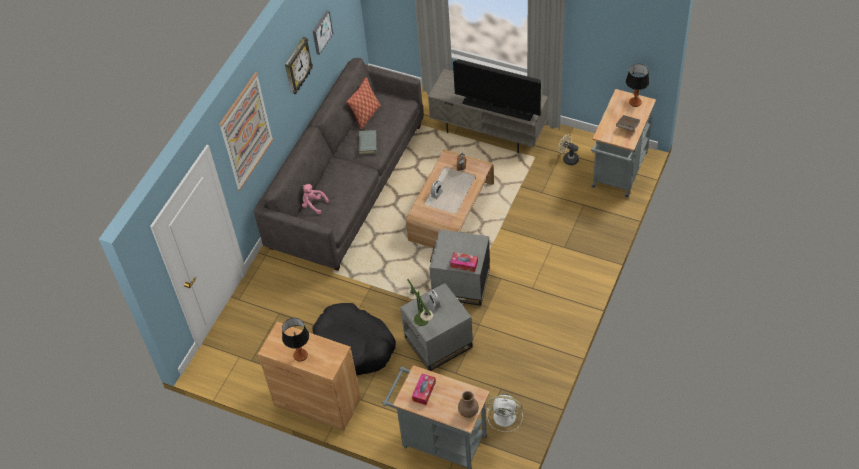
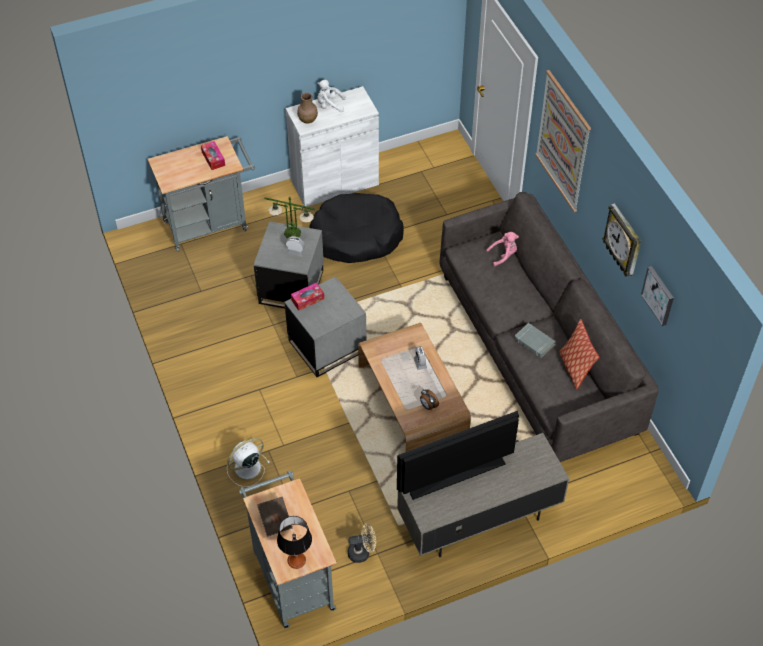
camera: 130 degrees right, 0 degrees up
brown cabinet [258,322,361,431] -> white cabinet [286,86,379,207]
table lamp [282,318,309,361] -> white plush toy [317,80,346,112]
brown vase [458,391,479,418] -> brown vase moved to [297,93,318,124]
white fan [487,394,523,432] -> white fan moved to [227,438,269,487]

